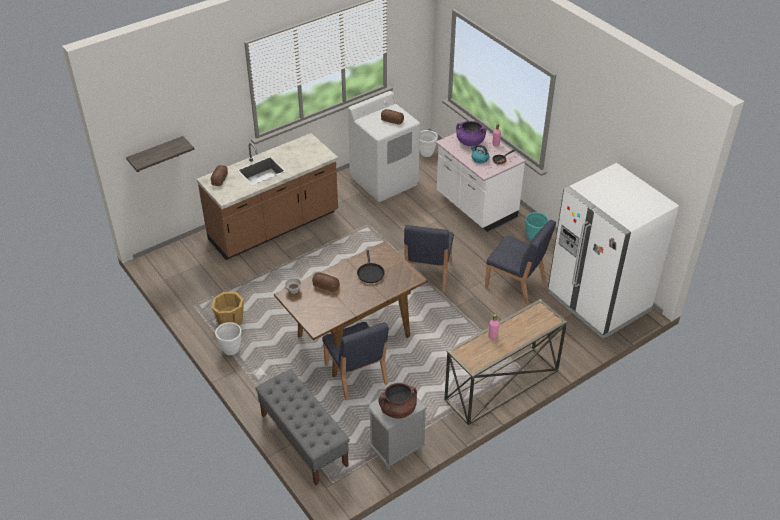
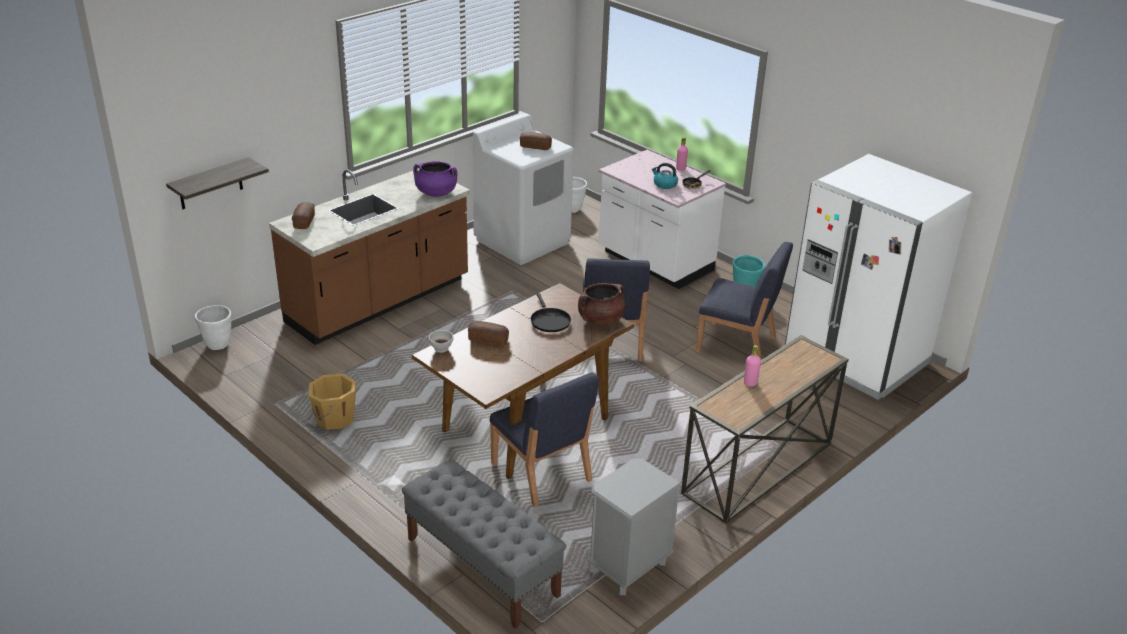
camera: 10 degrees left, 10 degrees down
white planter [215,322,242,355] -> white planter moved to [195,305,231,350]
brown cooking pot [379,383,417,419] -> brown cooking pot moved to [578,283,626,326]
purple cooking pot [456,121,486,146] -> purple cooking pot moved to [413,161,457,197]

